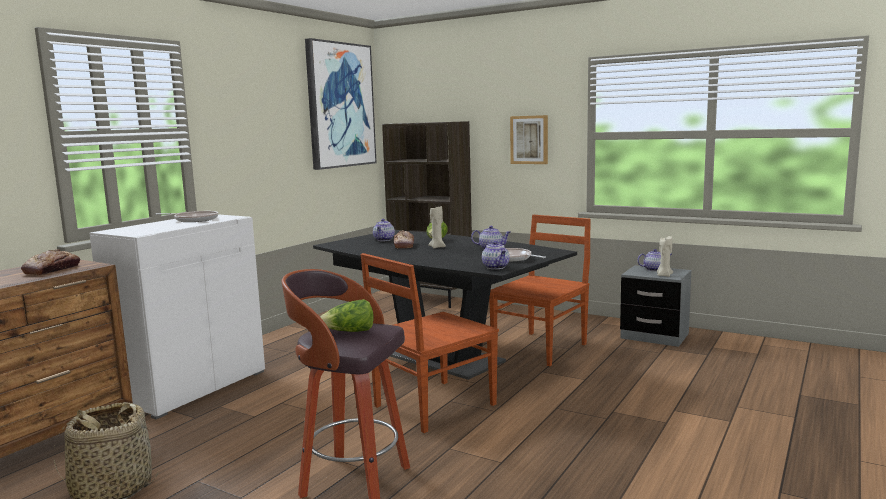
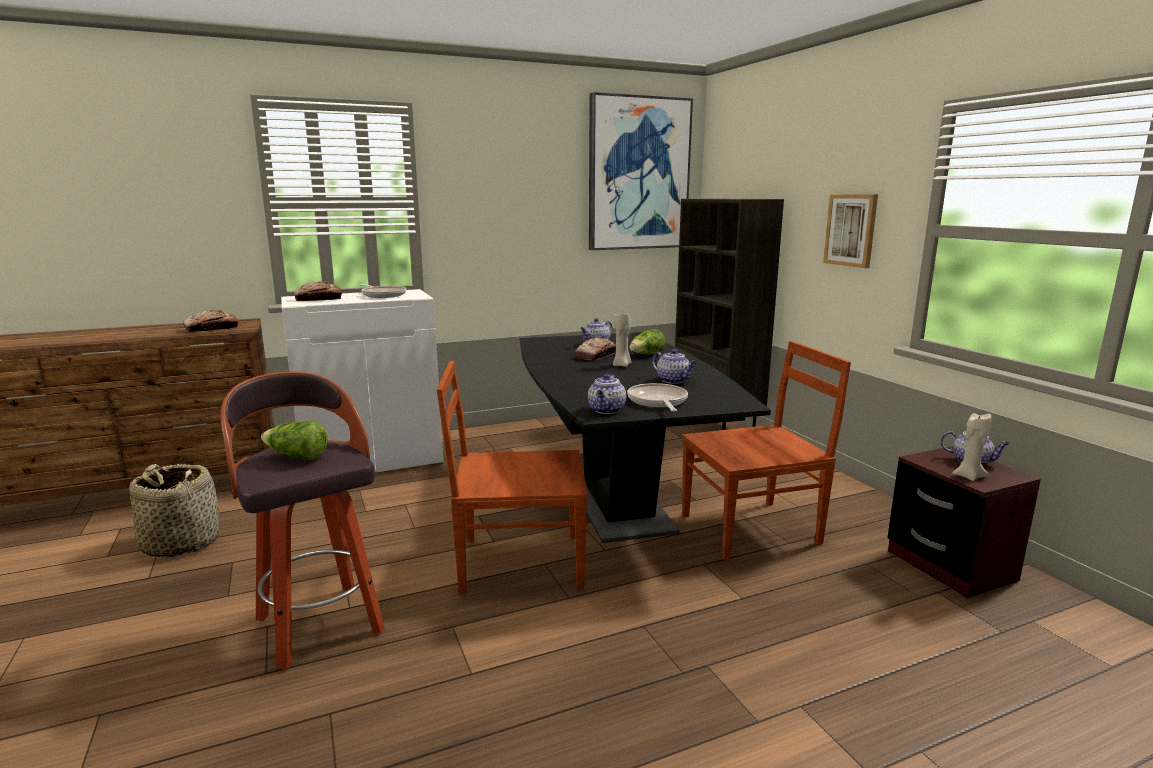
camera: 35 degrees right, 5 degrees up
grey nightstand [620,265,691,347] -> brown nightstand [888,446,1041,598]
none -> bread [294,281,342,301]

